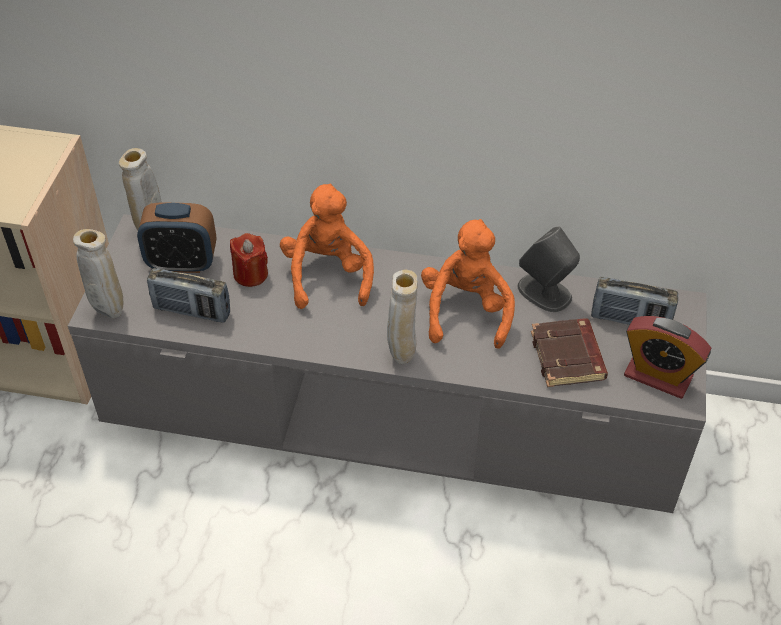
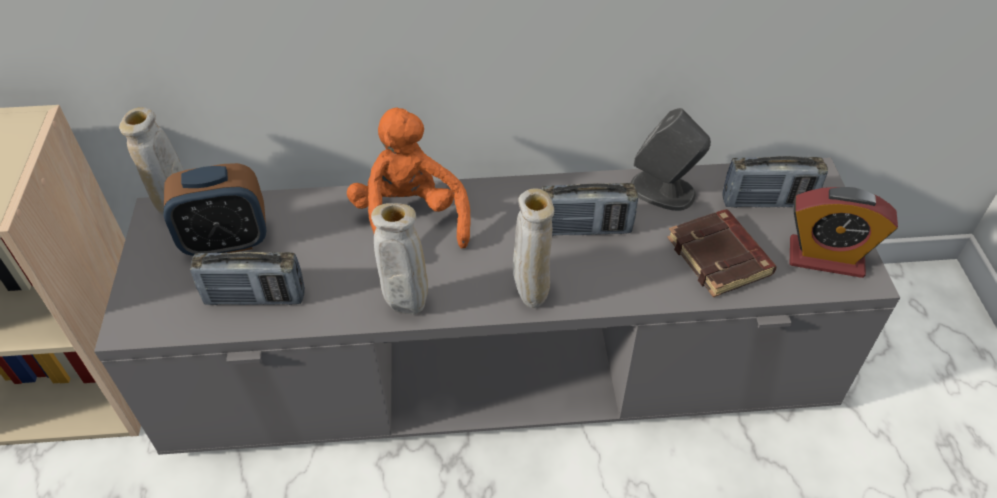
camera: 15 degrees left, 0 degrees up
beige vase [73,229,123,318] -> beige vase moved to [371,203,428,314]
red candle [230,233,268,287] -> none
orange plush toy [421,219,515,349] -> radio [541,183,638,236]

